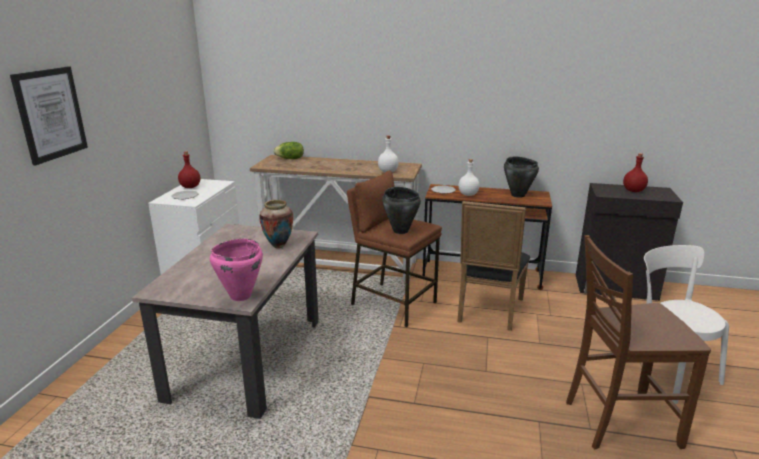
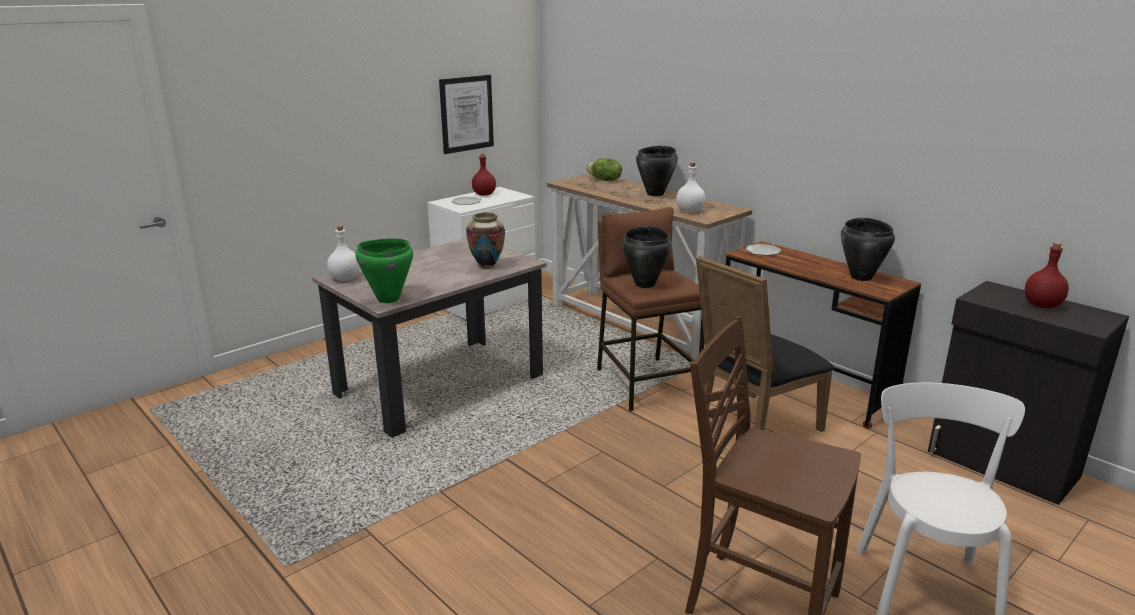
camera: 35 degrees right, 0 degrees up
picture [10,67,88,165] -> picture moved to [439,75,494,154]
pink cooking pot [210,239,263,301] -> green cooking pot [355,238,413,303]
white bottle [458,159,480,196] -> white bottle moved to [327,225,361,281]
none -> black cooking pot [636,146,678,196]

